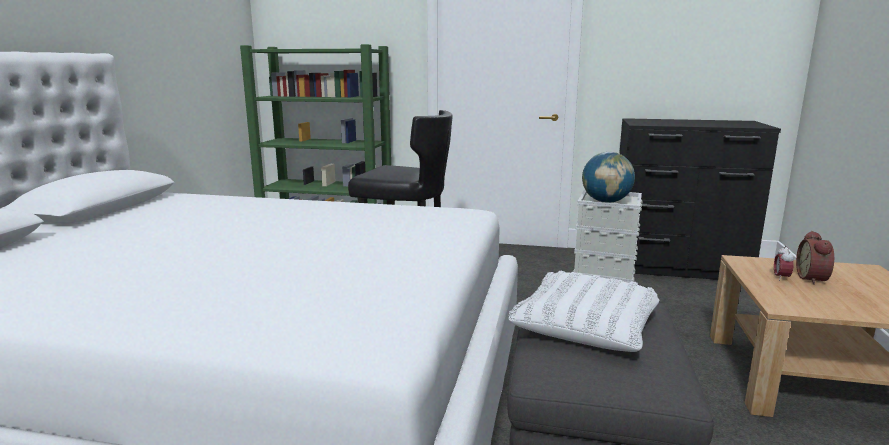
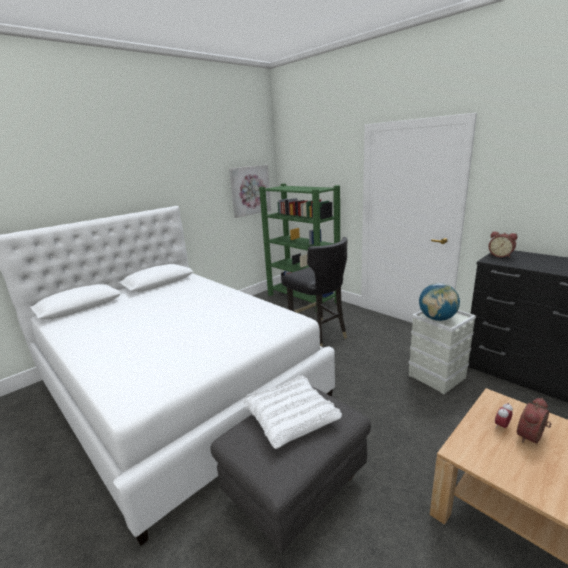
camera: 35 degrees right, 5 degrees up
none -> picture [229,165,271,218]
none -> alarm clock [489,231,517,258]

